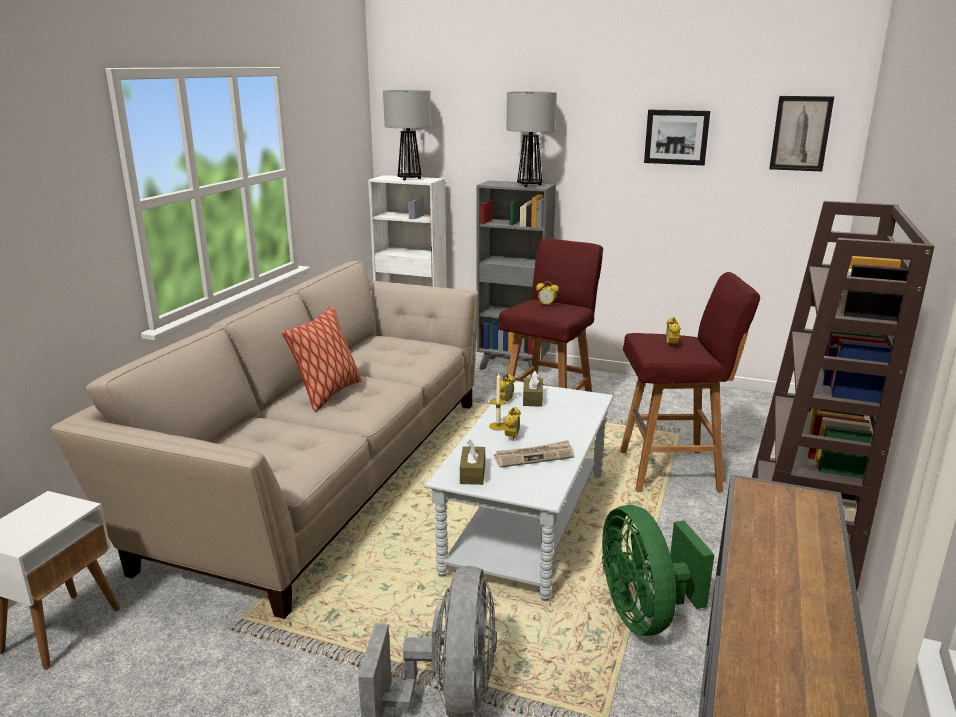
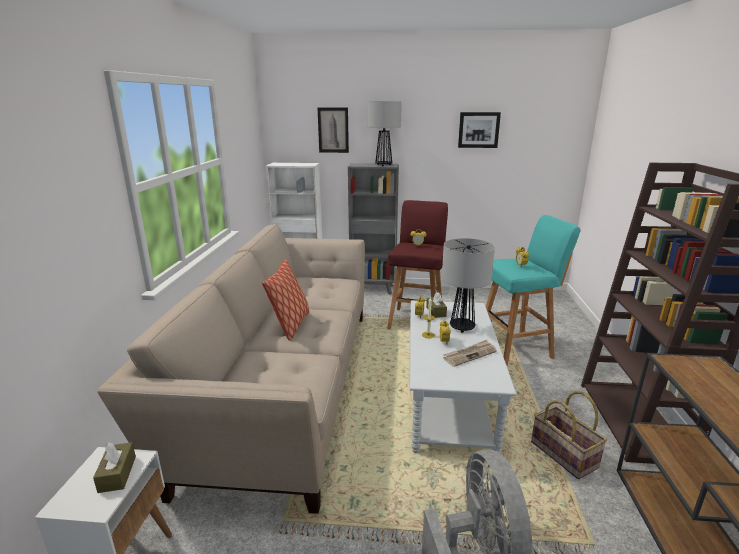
camera: 15 degrees left, 0 degrees up
table lamp [383,90,431,181] -> table lamp moved to [442,238,495,333]
brown tissue box [460,440,485,485] -> brown tissue box moved to [93,442,136,493]
green fan [602,505,714,636] -> basket [531,391,607,479]
red stool [620,272,760,492] -> turquoise stool [486,215,581,366]
picture [769,96,834,172] -> picture moved to [318,108,349,153]

